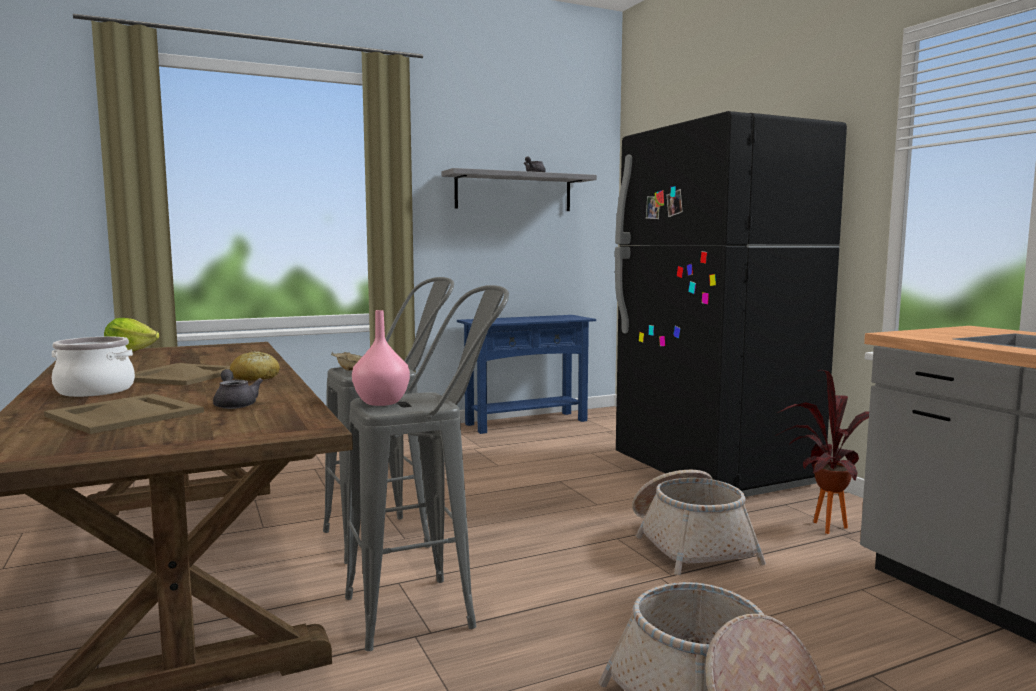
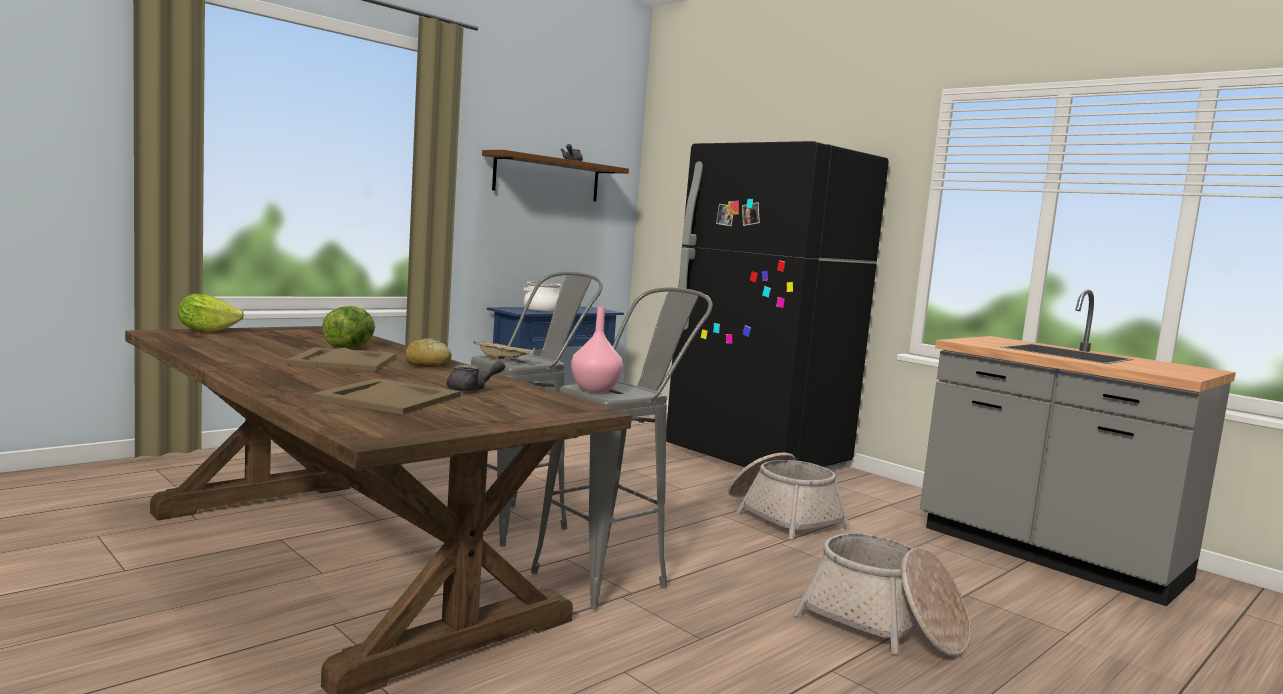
camera: 20 degrees left, 0 degrees up
cooking pot [52,337,135,397] -> cooking pot moved to [524,282,561,311]
grey teapot [213,369,263,409] -> grey teapot turned 120 degrees clockwise [447,360,505,392]
grey shelf [442,168,597,211] -> brown shelf [482,150,629,201]
potted plant [776,370,869,534] -> none
none -> lettuce [322,306,375,349]

